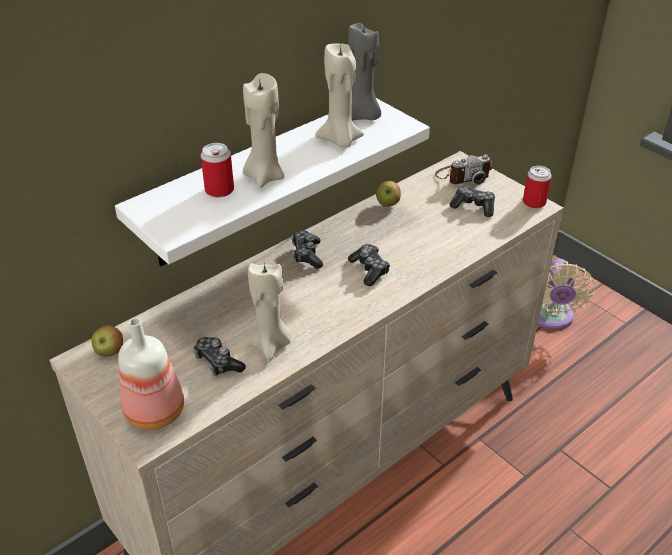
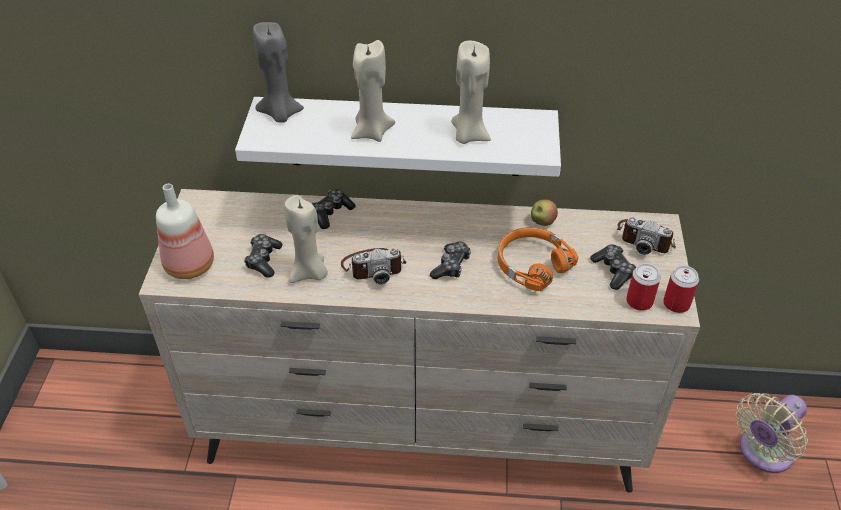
camera: 45 degrees right, 5 degrees up
apple [92,325,123,357] -> none
can [201,143,234,197] -> can moved to [626,263,661,311]
game controller [291,230,323,269] -> game controller moved to [311,189,356,229]
grey candle [348,23,381,121] -> grey candle moved to [253,22,304,123]
none -> camera [341,248,406,284]
none -> orange headphones [498,227,578,291]

